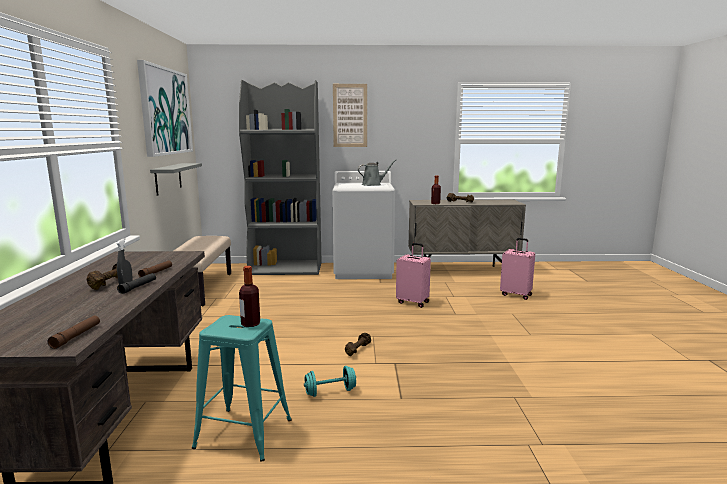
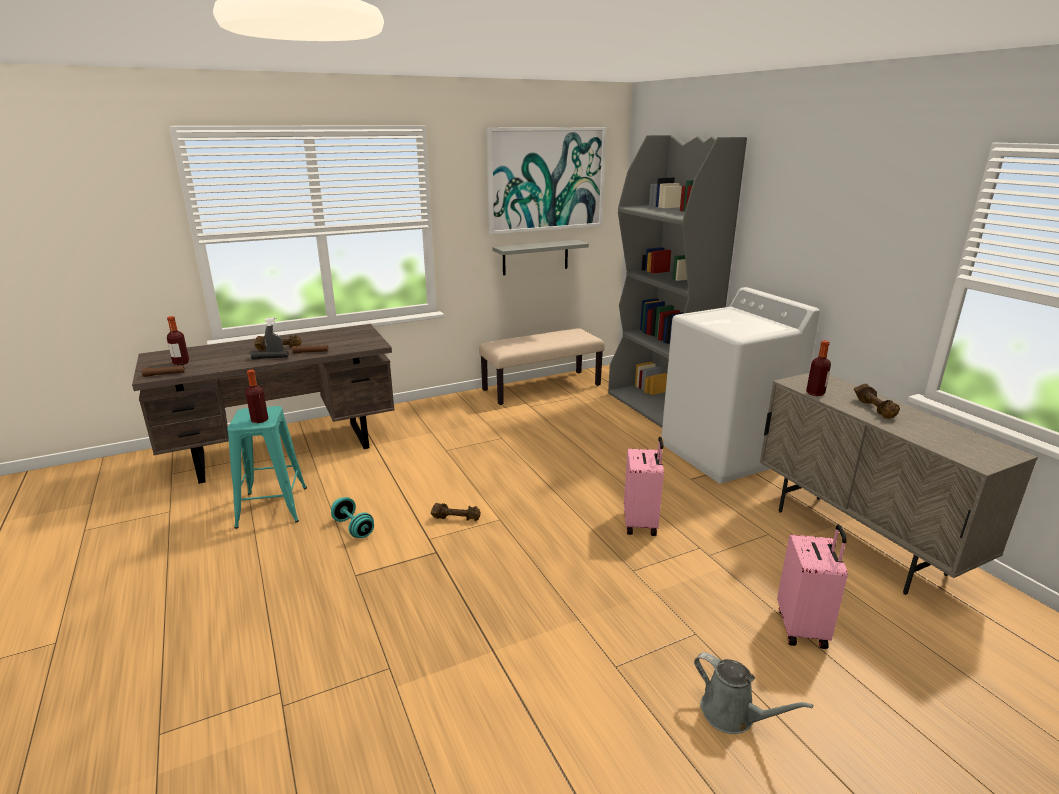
camera: 65 degrees right, 10 degrees up
picture [333,84,367,147] -> none
grey watering can [358,159,397,186] -> grey watering can moved to [694,652,813,734]
none -> bottle [167,316,189,365]

